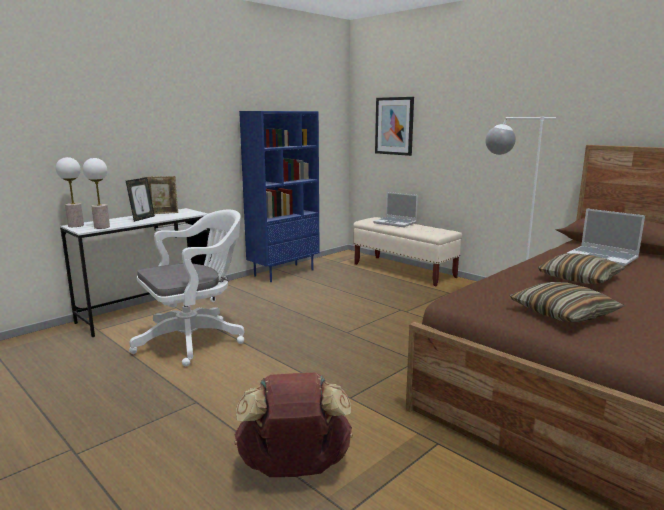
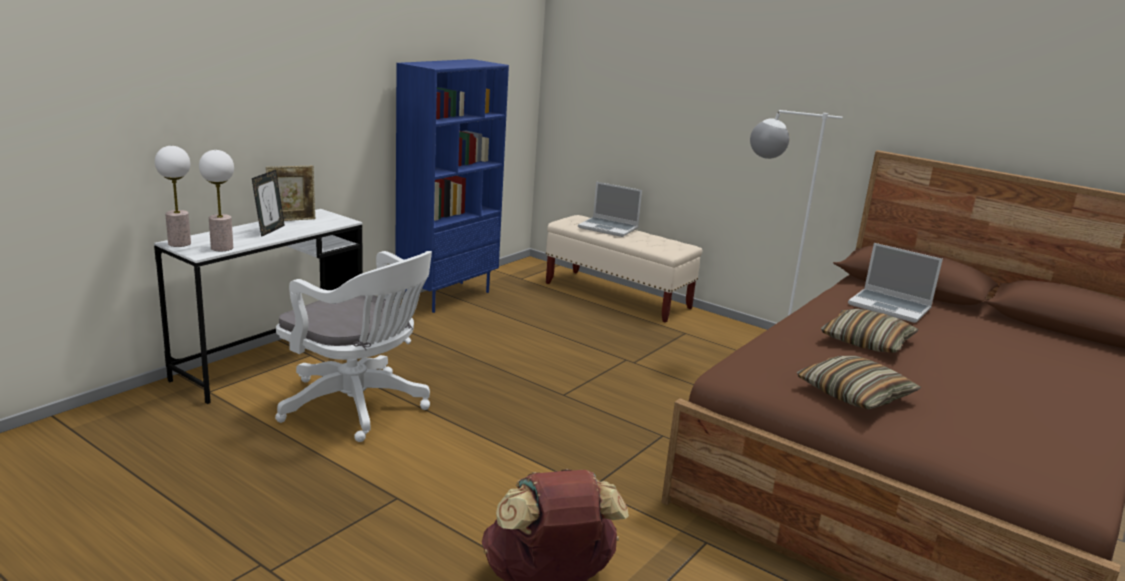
camera: 10 degrees left, 5 degrees up
white office chair [129,210,244,366] -> white office chair turned 75 degrees clockwise [275,251,432,442]
picture [375,97,414,156] -> none

